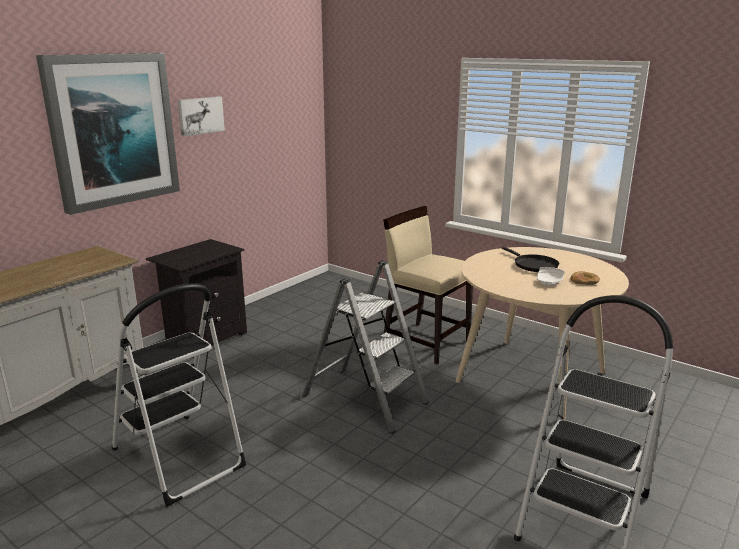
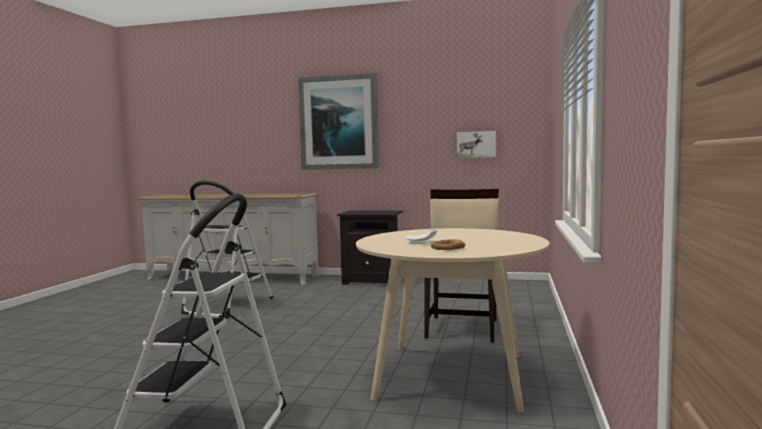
camera: 65 degrees right, 15 degrees down
picture [177,96,225,136] -> picture moved to [457,131,496,158]
grey step ladder [302,260,430,435] -> none
black frying pan [502,247,559,272] -> none

